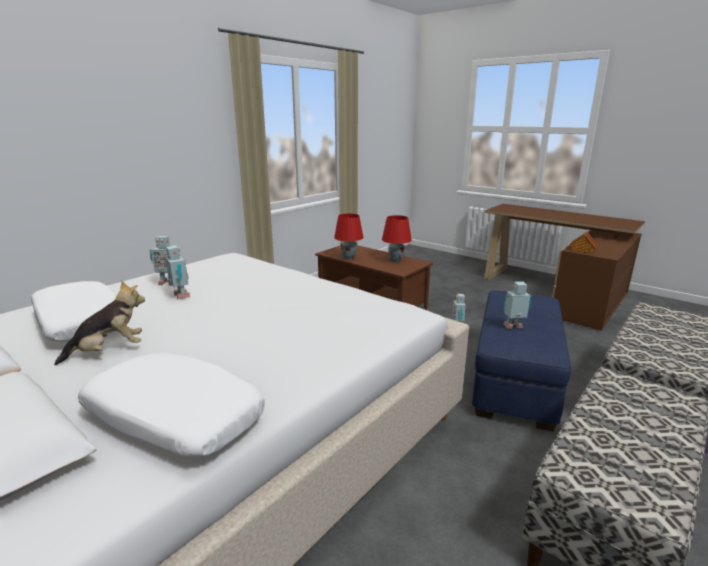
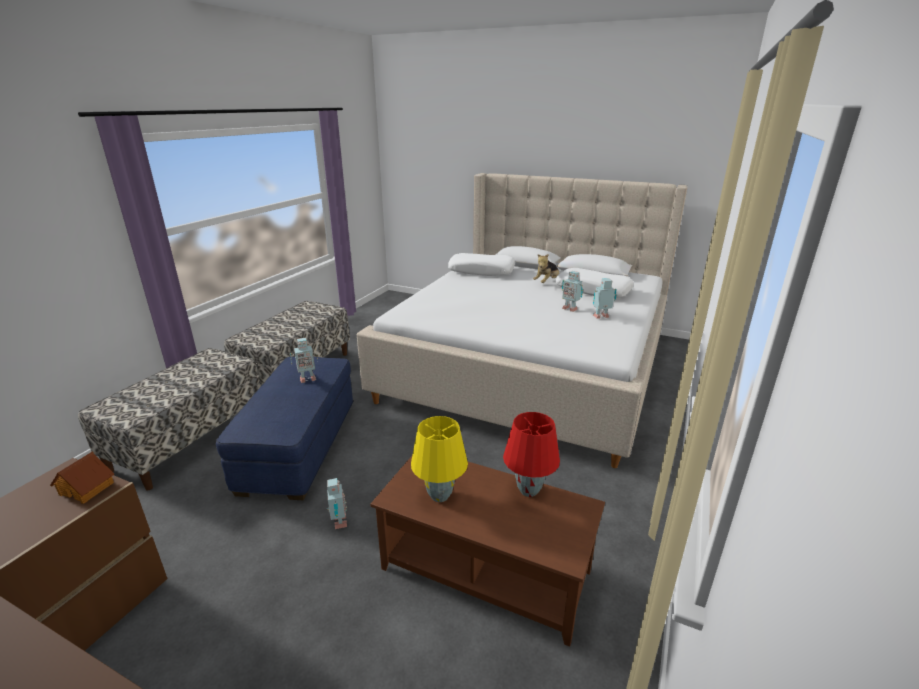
camera: 165 degrees right, 5 degrees up
red table lamp [382,215,412,262] -> yellow table lamp [411,416,468,502]

